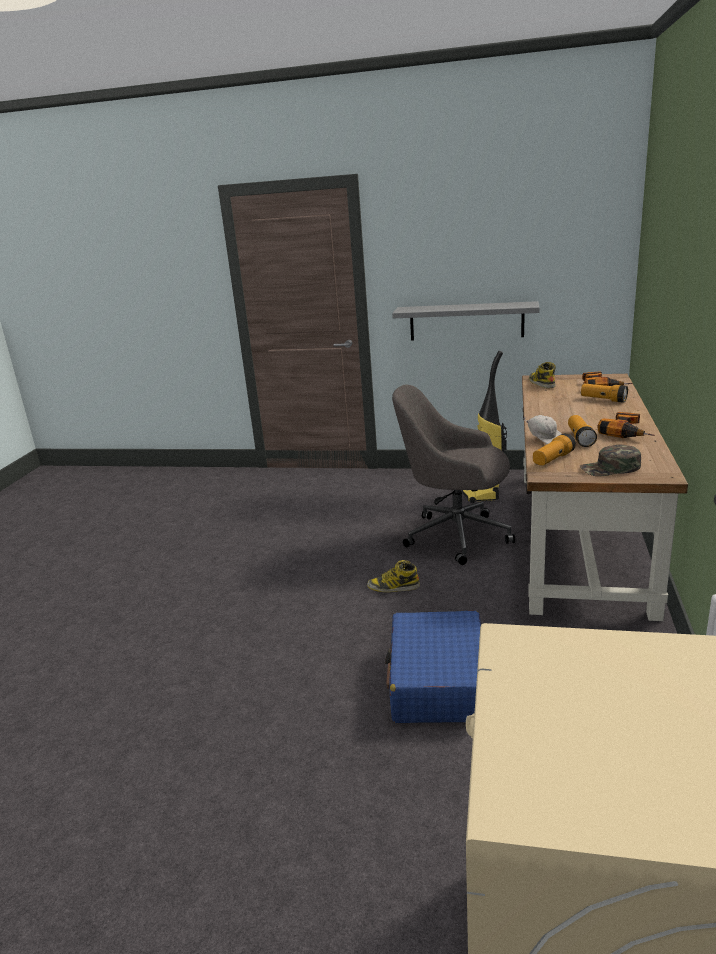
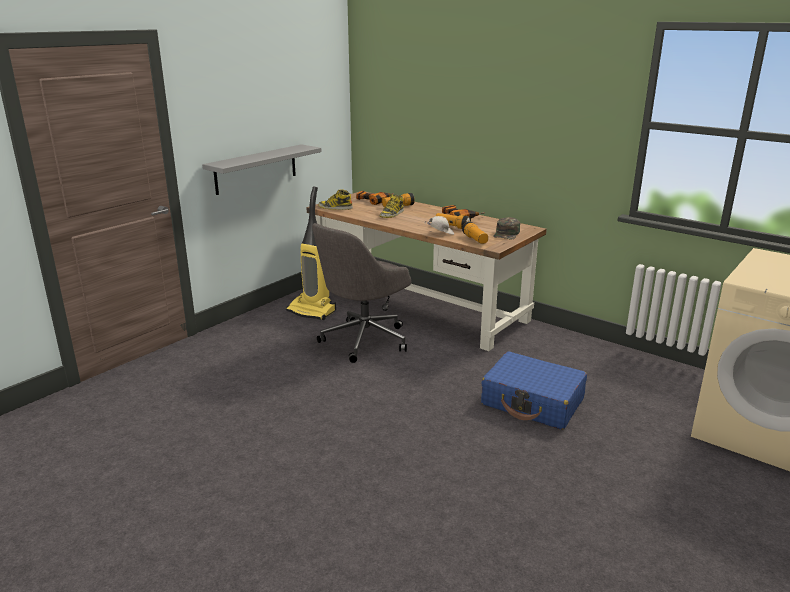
camera: 65 degrees left, 0 degrees up
boot [367,560,420,592] -> boot moved to [380,194,404,218]

